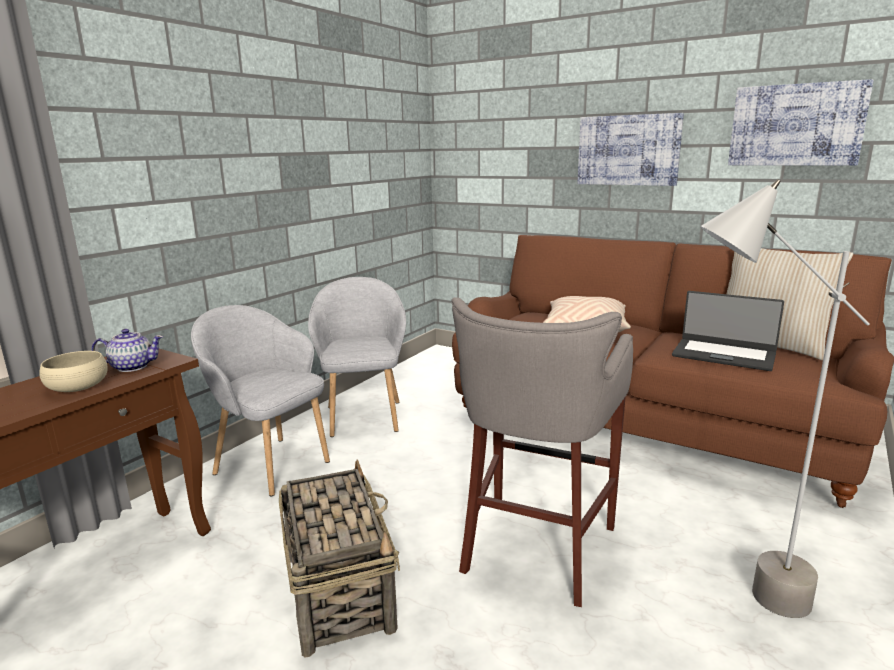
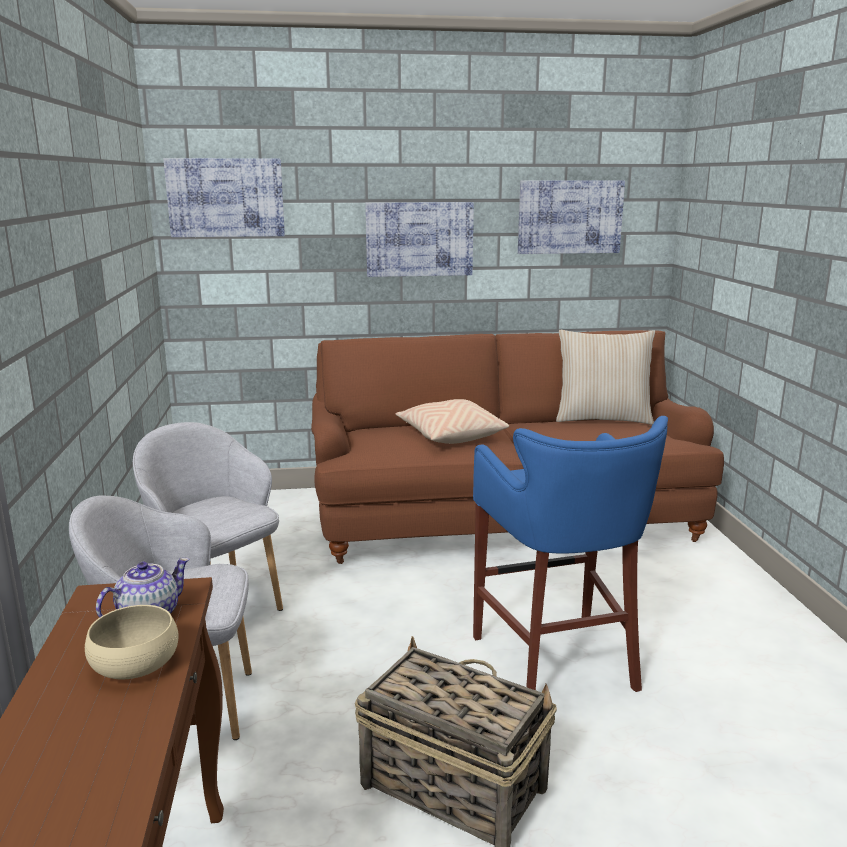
camera: 40 degrees left, 0 degrees up
grey stool [451,297,633,607] -> blue stool [473,416,668,692]
laptop [672,291,784,371] -> none
grey floor lamp [700,179,870,618] -> none
none -> picture [164,158,285,237]

